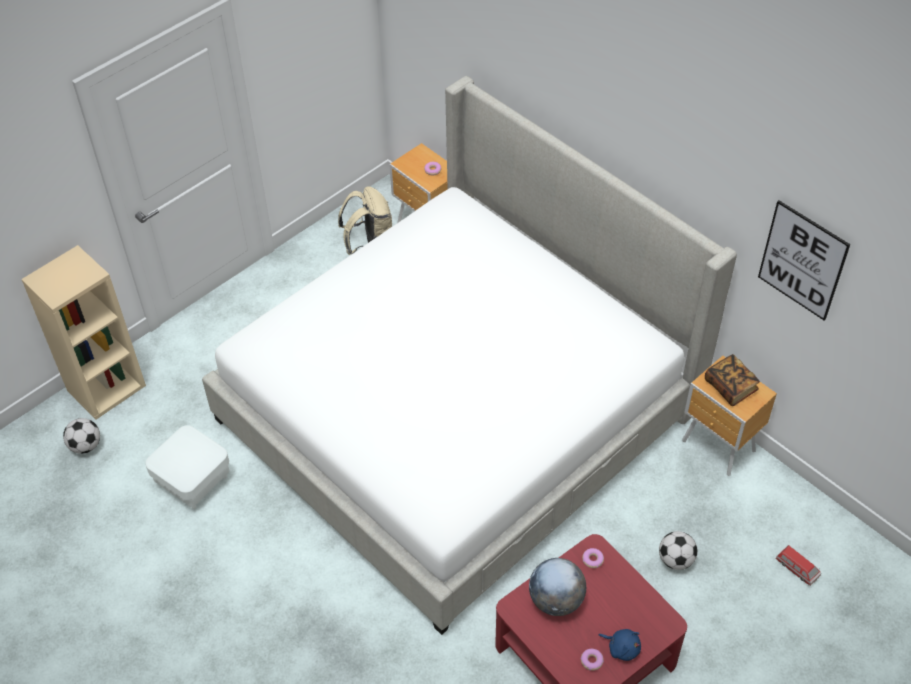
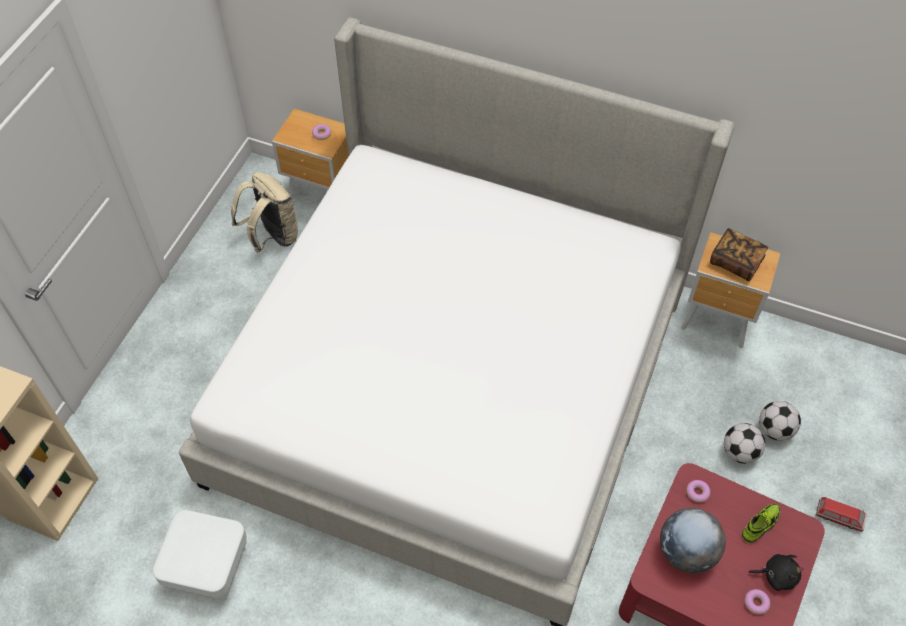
camera: 25 degrees left, 5 degrees up
football [63,418,100,454] -> football moved to [759,401,801,441]
blue plush toy [599,629,641,661] -> black plush toy [749,554,804,591]
picture [758,200,850,321] -> none
toy car [776,545,821,586] -> toy car moved to [815,497,867,532]
none -> shoe [741,504,781,543]

